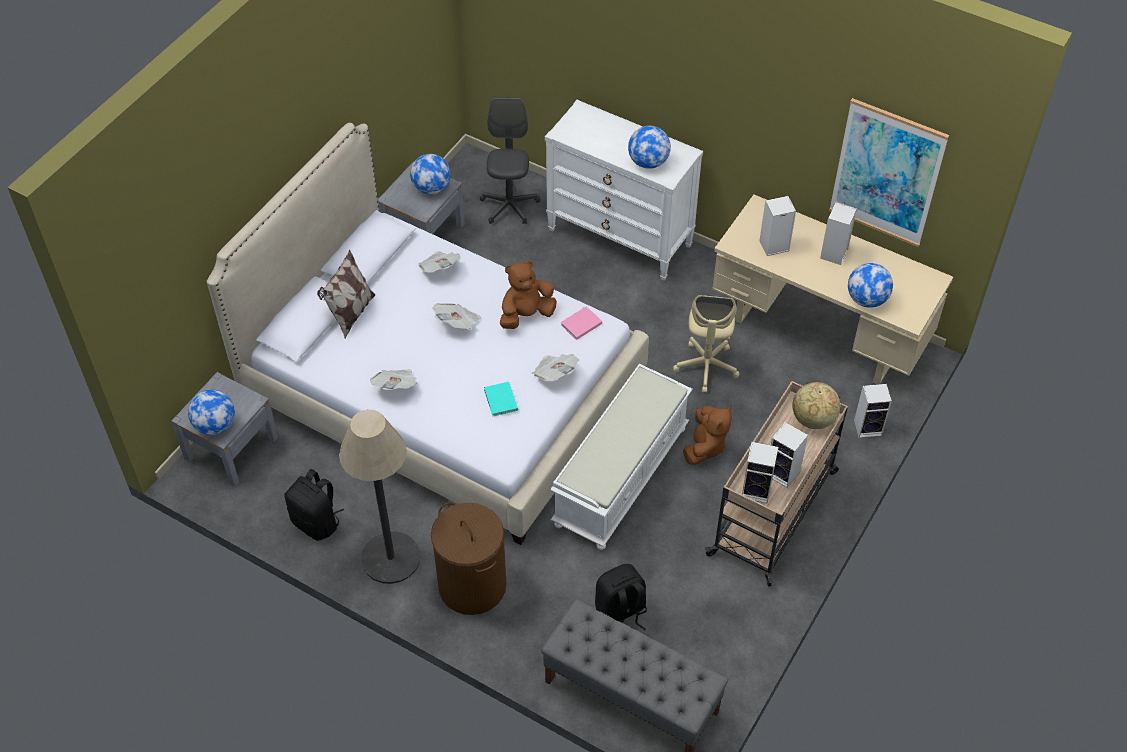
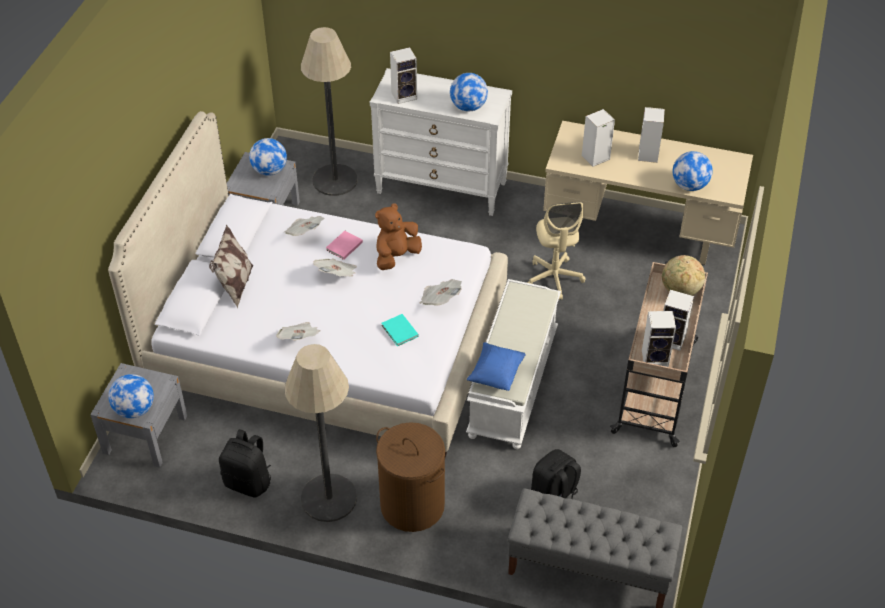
camera: 15 degrees left, 5 degrees down
grey office chair [480,98,541,224] -> floor lamp [301,27,357,196]
pink book [561,306,602,340] -> pink book moved to [326,231,363,260]
brown plush toy [683,406,732,465] -> none
picture [829,98,949,247] -> none
speaker [854,384,892,438] -> speaker moved to [390,47,417,104]
none -> blue pillow [467,342,526,391]

